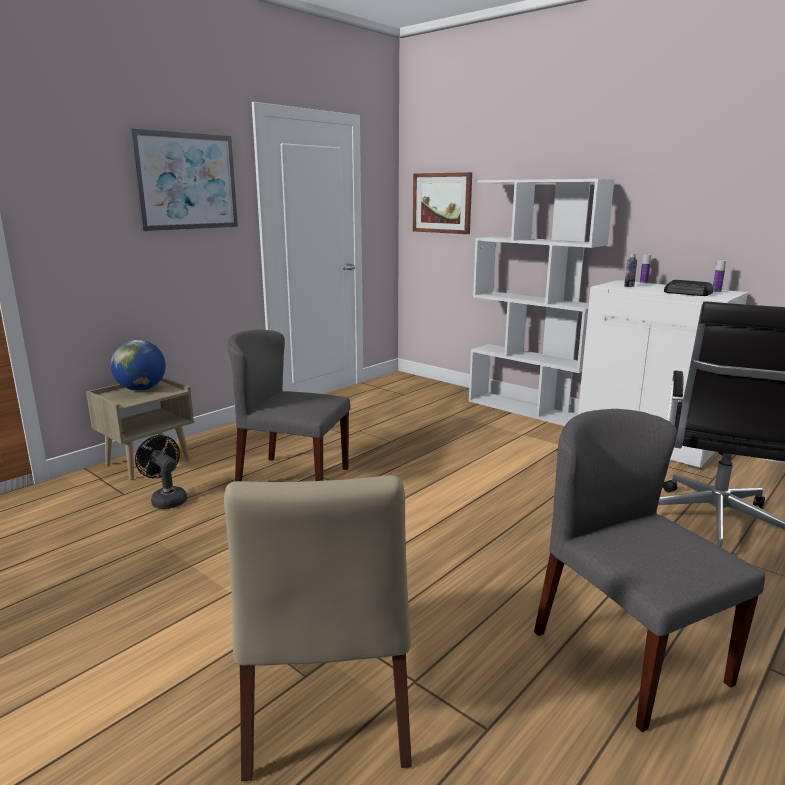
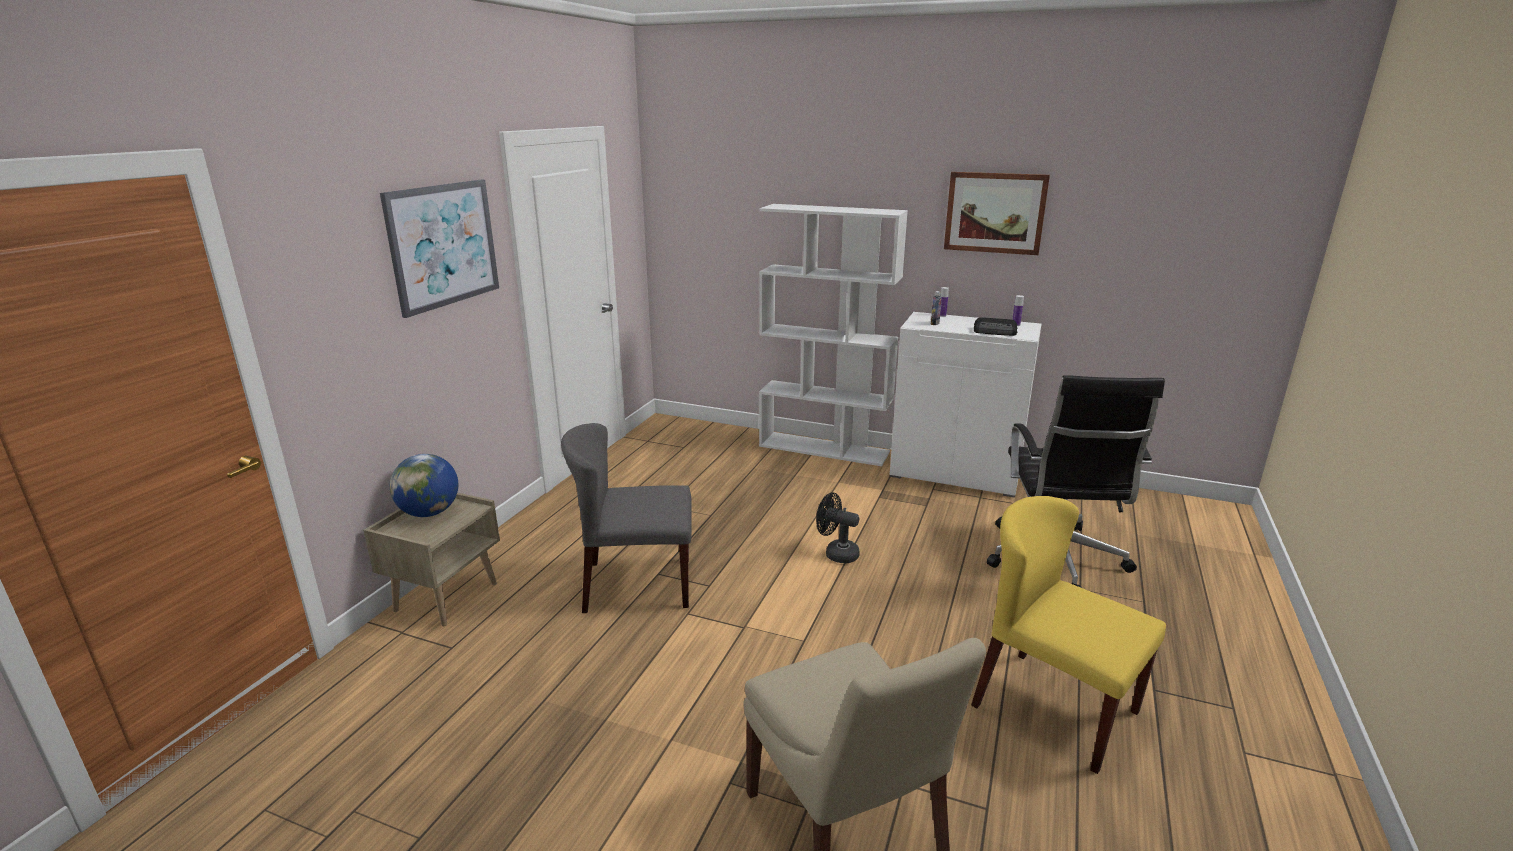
camera: 20 degrees left, 5 degrees up
black fan [135,435,187,509] -> black fan moved to [816,493,860,563]
picture [413,172,472,234] -> picture moved to [944,172,1050,255]
grey chair [534,409,765,732] -> yellow chair [971,496,1166,774]

